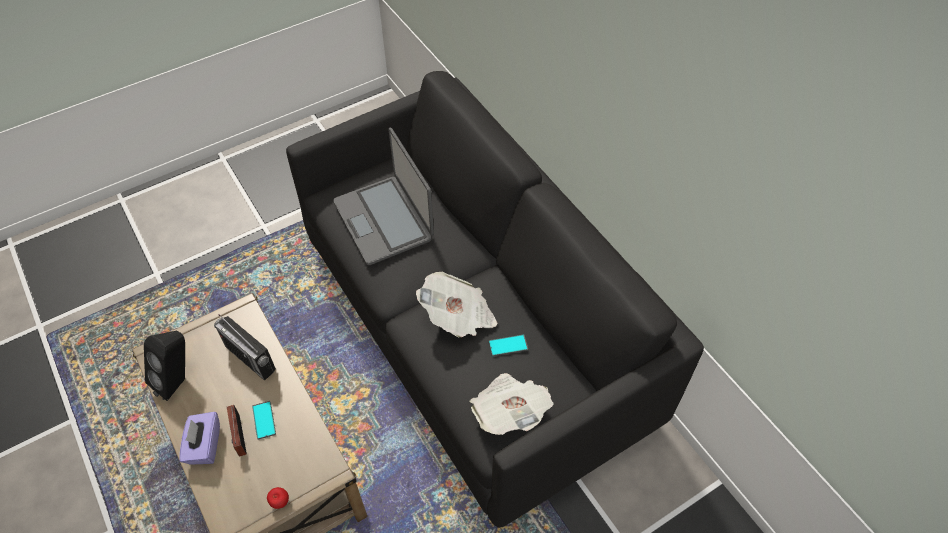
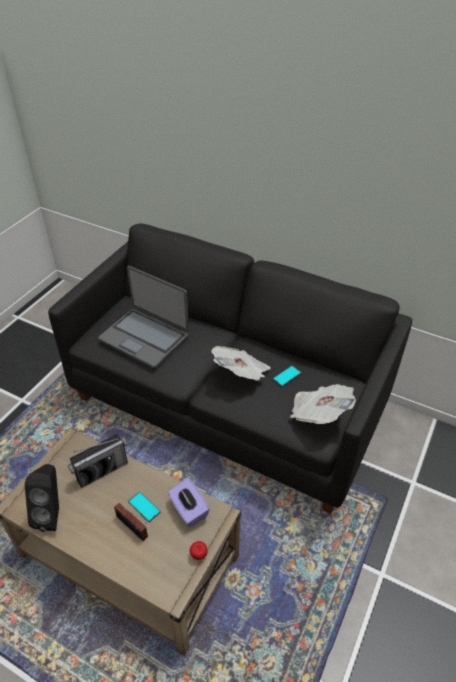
camera: 30 degrees left, 10 degrees down
purple tissue box [179,412,220,465] -> purple tissue box moved to [168,478,210,527]
radio [214,314,276,381] -> radio turned 45 degrees counterclockwise [68,434,128,488]

